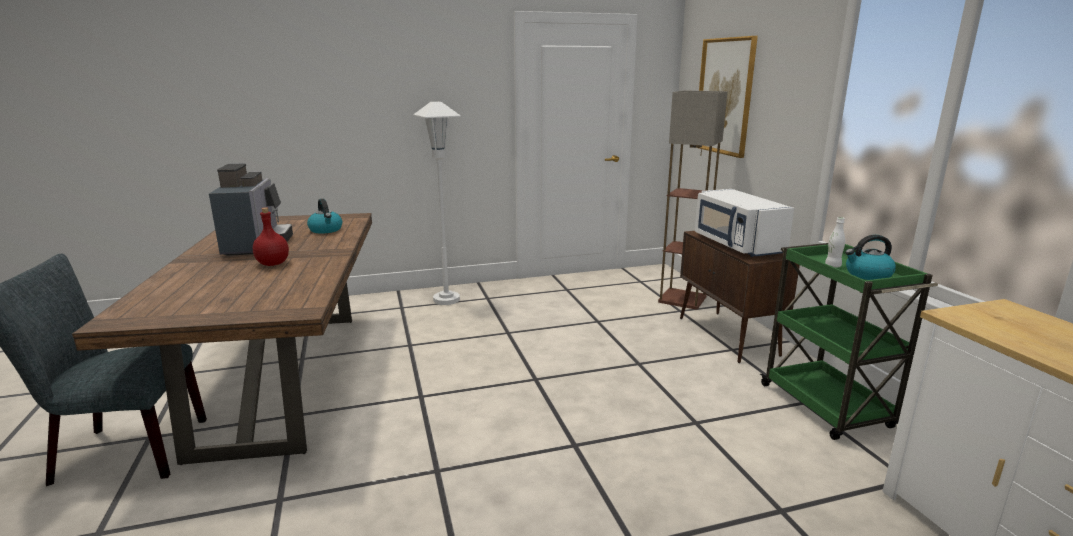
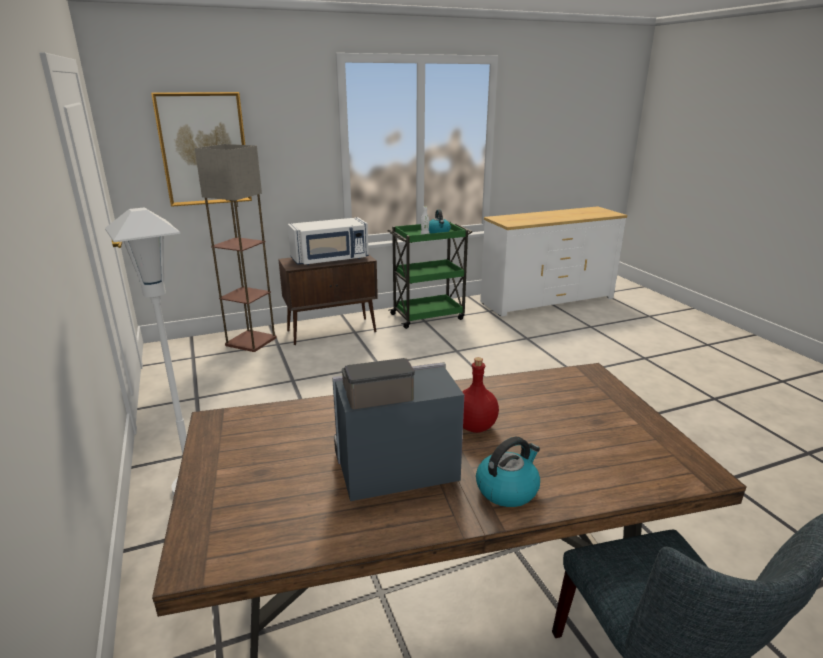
camera: 95 degrees left, 5 degrees up
kettle [307,199,342,234] -> kettle moved to [476,437,540,507]

